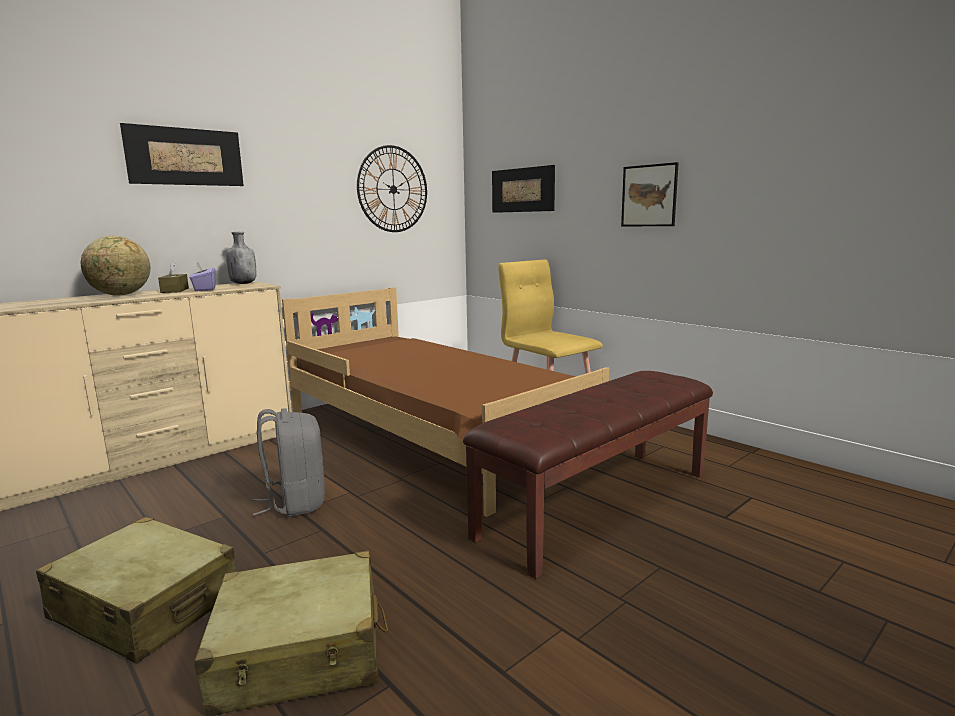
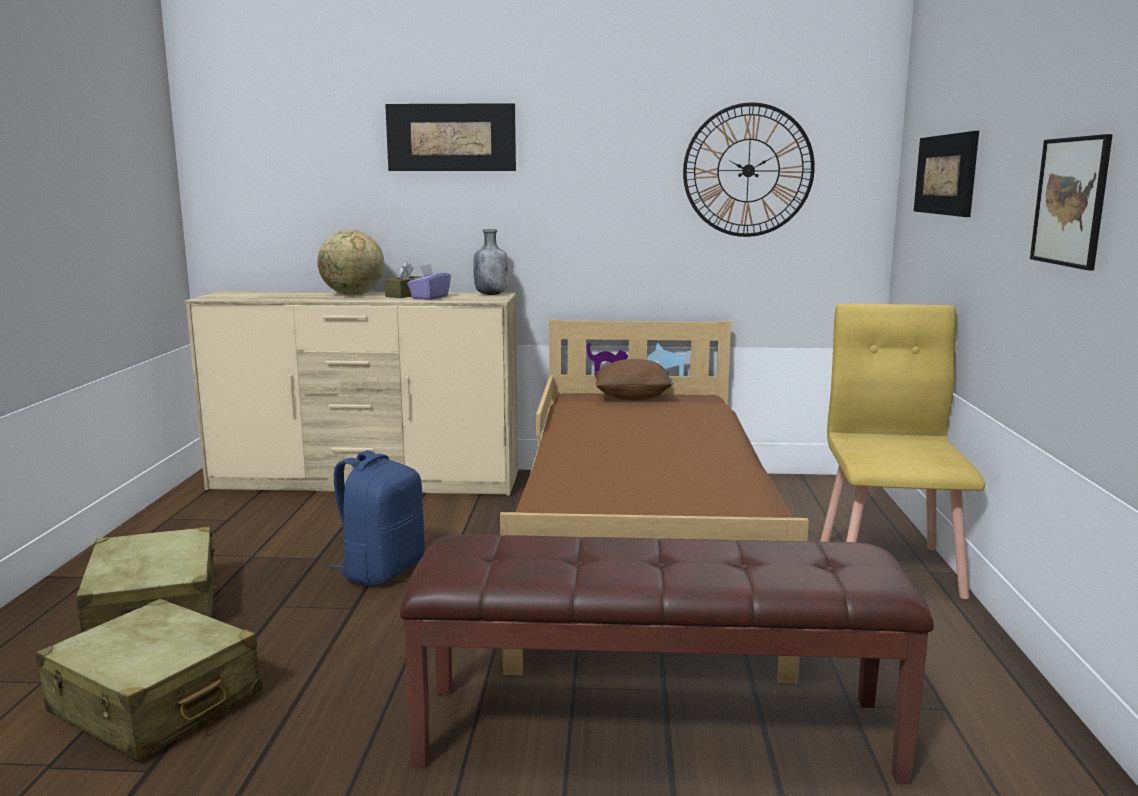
camera: 45 degrees right, 0 degrees up
grey backpack [253,408,325,517] -> blue backpack [329,450,425,586]
none -> brown pillow [594,359,674,400]

